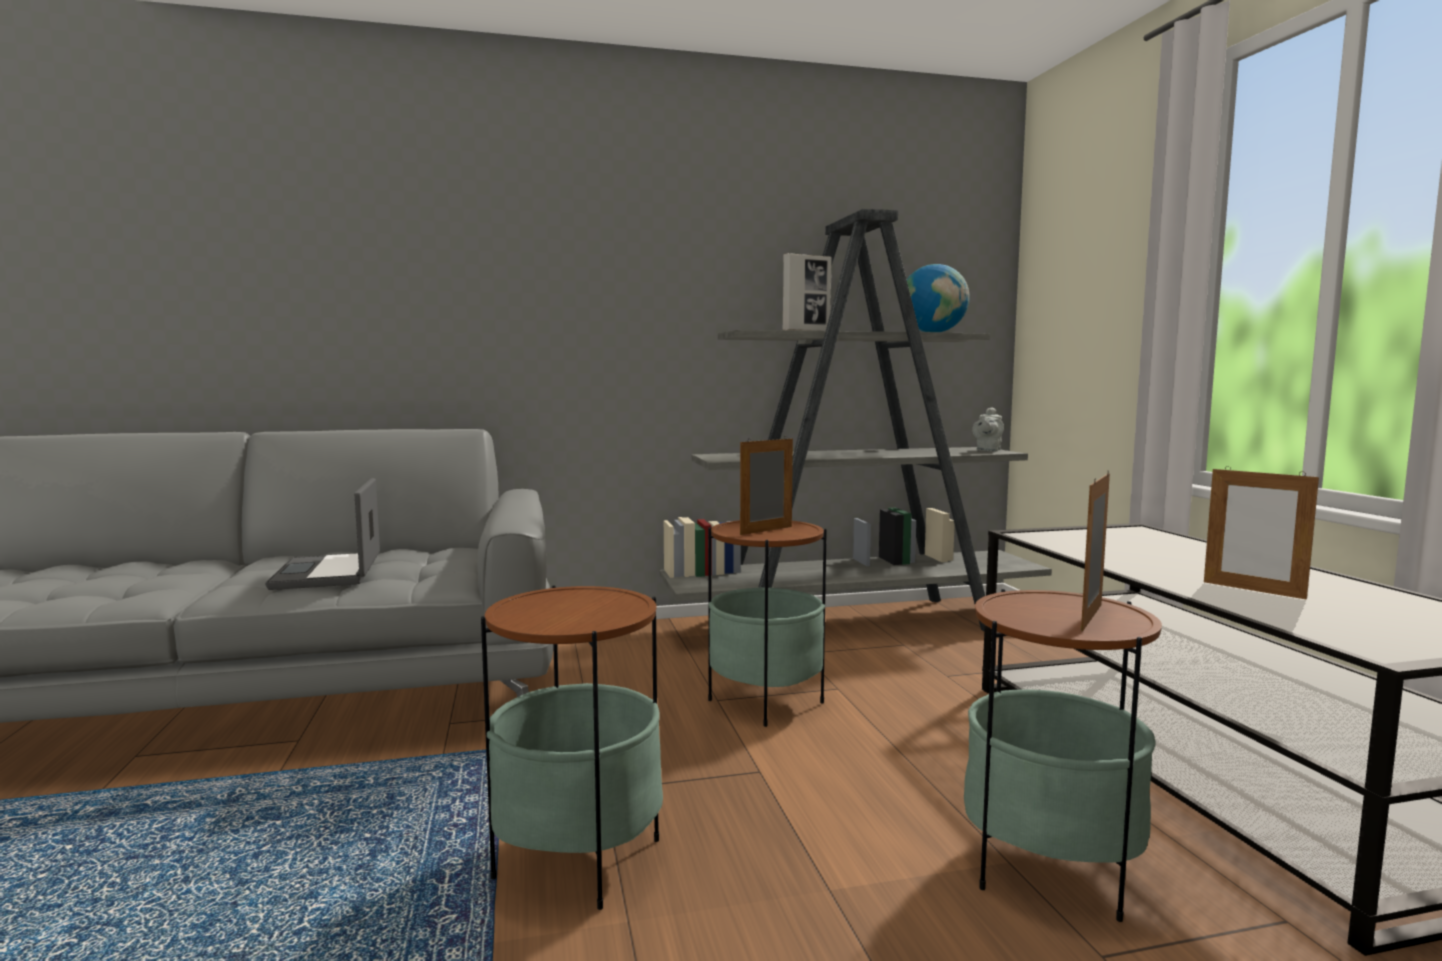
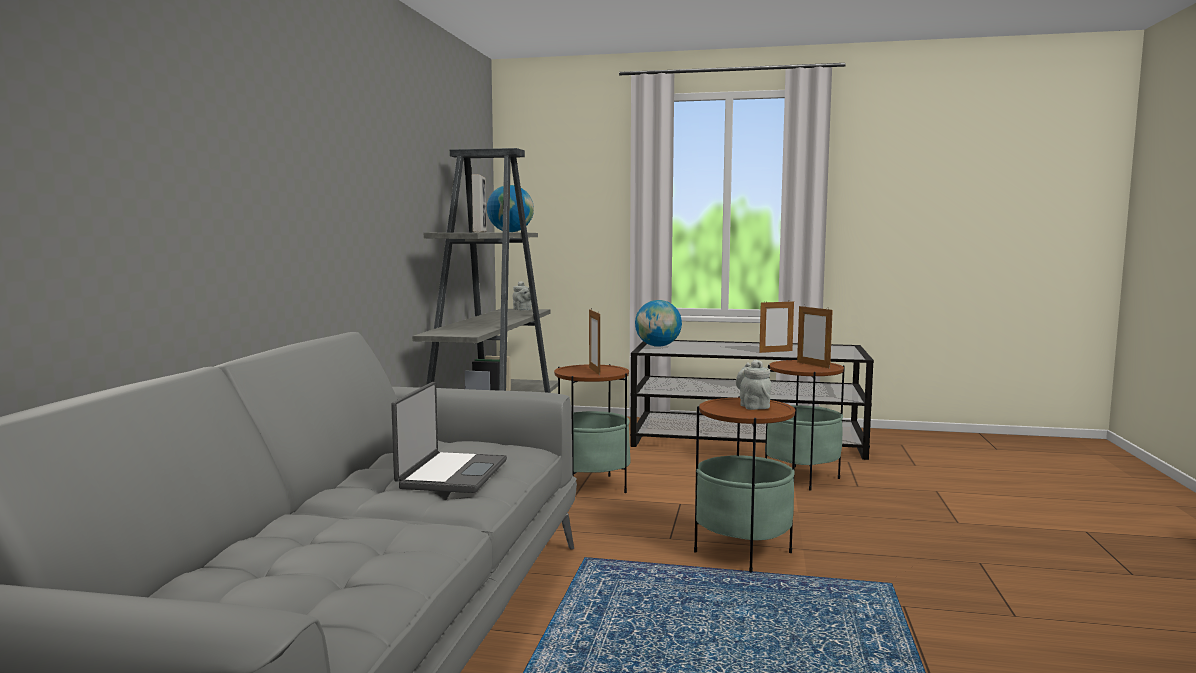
camera: 65 degrees left, 0 degrees up
laptop [265,478,380,590] -> laptop turned 90 degrees counterclockwise [391,382,507,493]
none -> globe [635,300,682,347]
none -> grey teapot [736,360,771,410]

